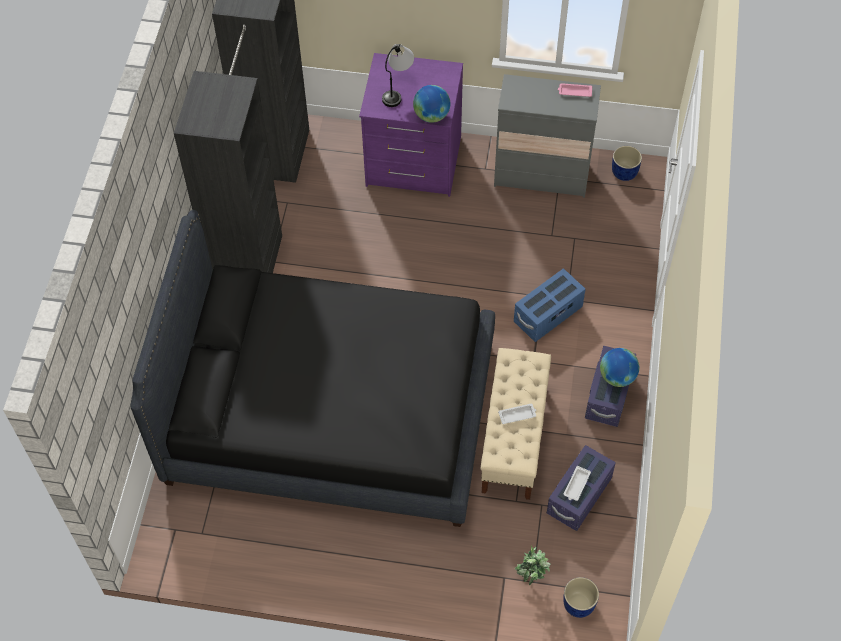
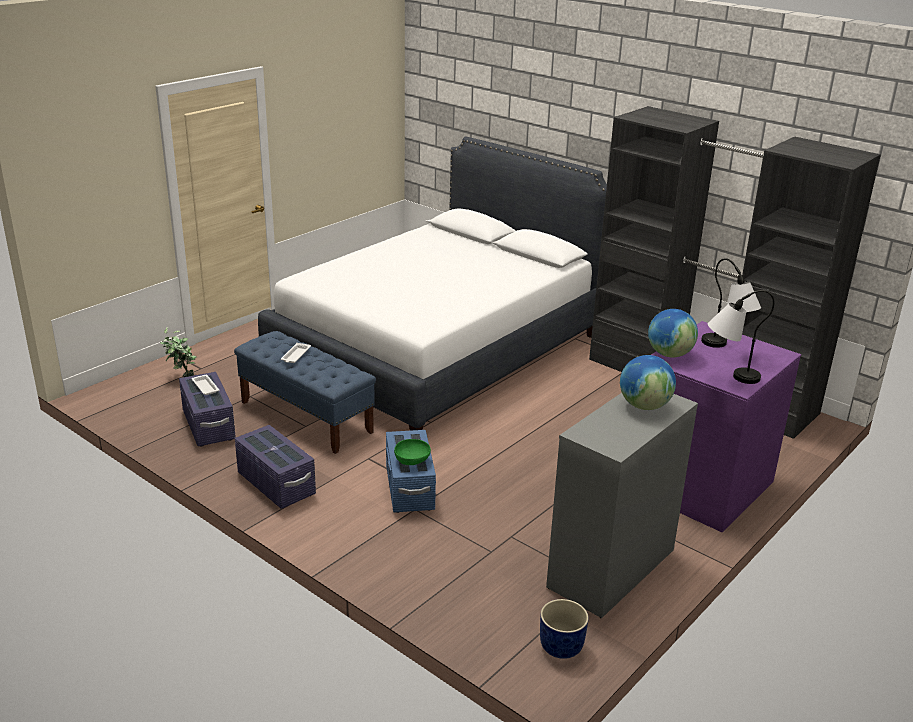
camera: 120 degrees right, 30 degrees down
black bed [131,210,495,527] -> white bed [258,137,607,431]
beige bench [481,348,551,500] -> blue bench [234,331,376,454]
pink tray [558,83,592,97] -> none
blue planter [563,577,599,618] -> none
globe [600,348,639,387] -> globe moved to [620,355,676,410]
none -> green bowl [394,439,431,465]
none -> table lamp [708,290,775,384]

